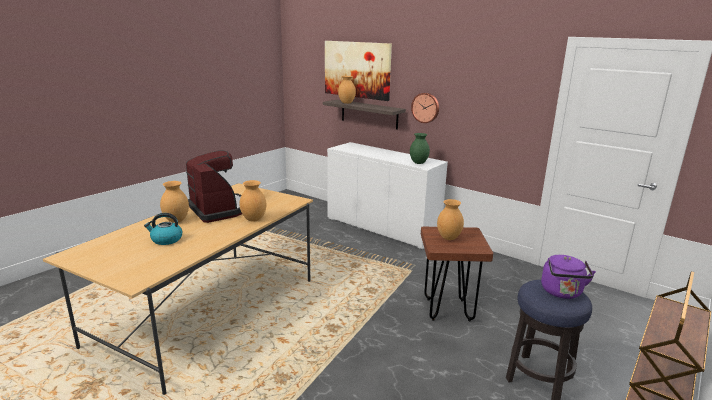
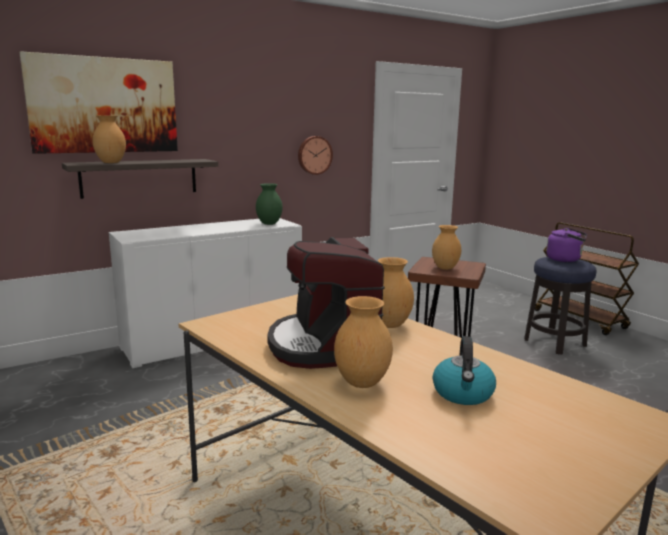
camera: 70 degrees left, 5 degrees down
coffee machine [186,150,242,223] -> coffee machine turned 90 degrees counterclockwise [267,237,384,369]
wall clock [411,93,439,123] -> wall clock moved to [298,136,333,175]

